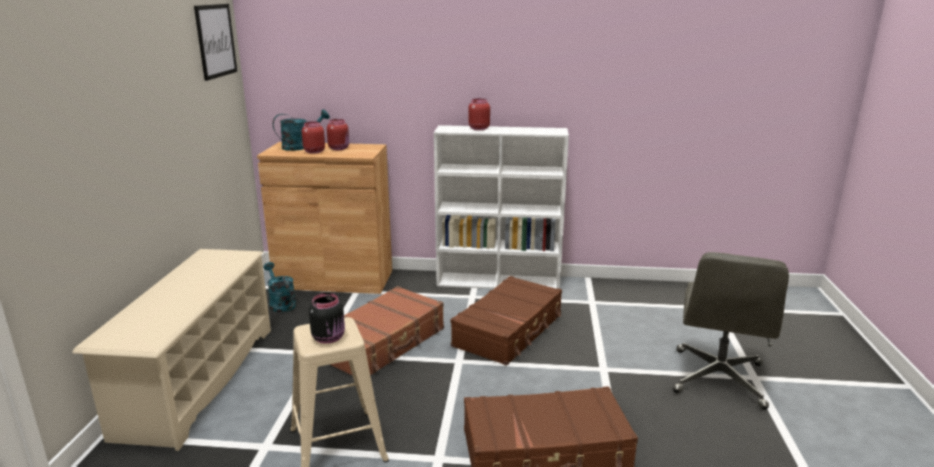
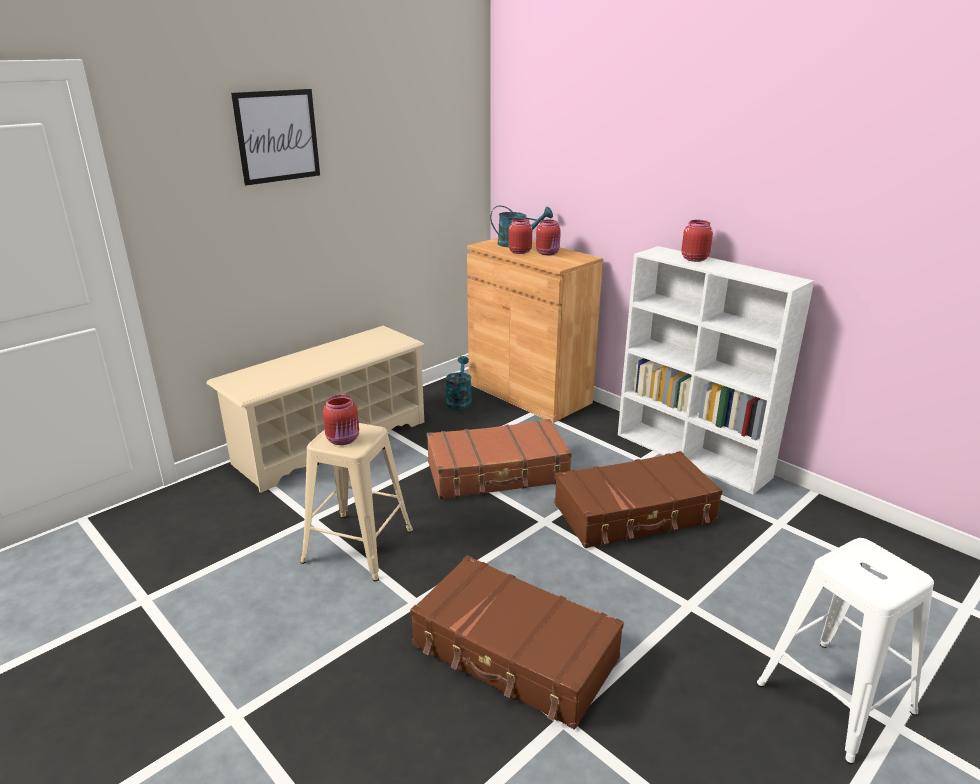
camera: 40 degrees right, 5 degrees up
picture [194,4,237,81] -> picture moved to [231,89,320,186]
black jar [309,293,345,344] -> red jar [323,395,359,445]
grey office chair [673,252,789,410] -> white stool [756,538,934,765]

